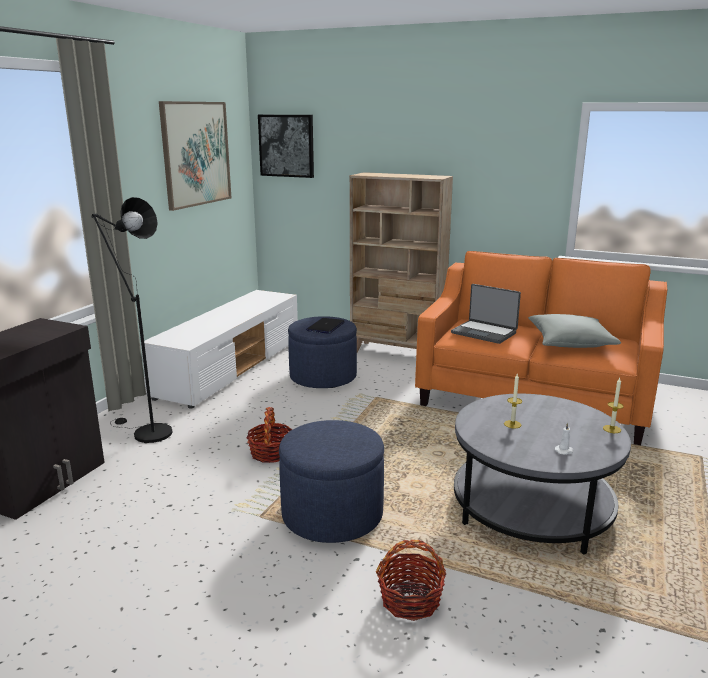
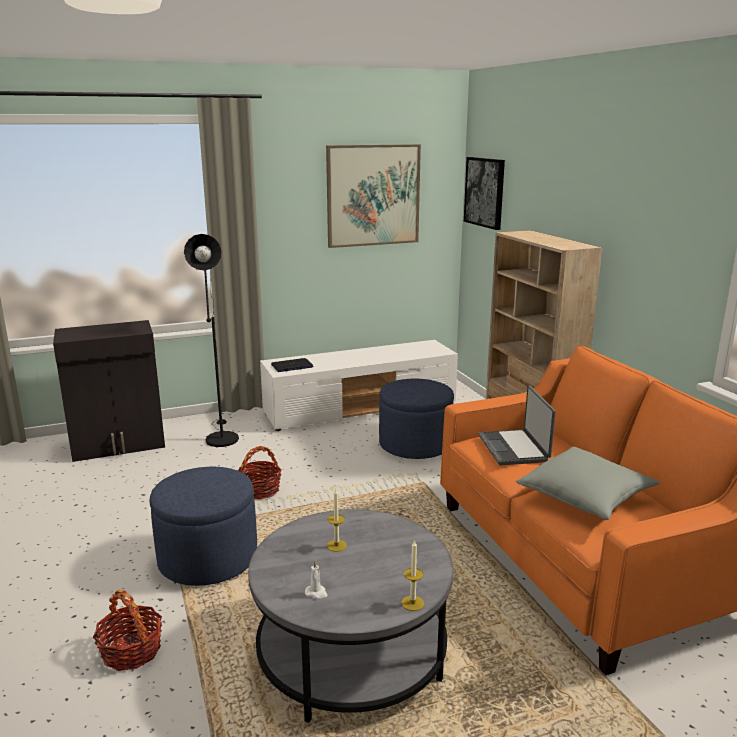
camera: 45 degrees right, 0 degrees up
laptop [306,318,345,334] -> laptop moved to [271,358,314,372]

